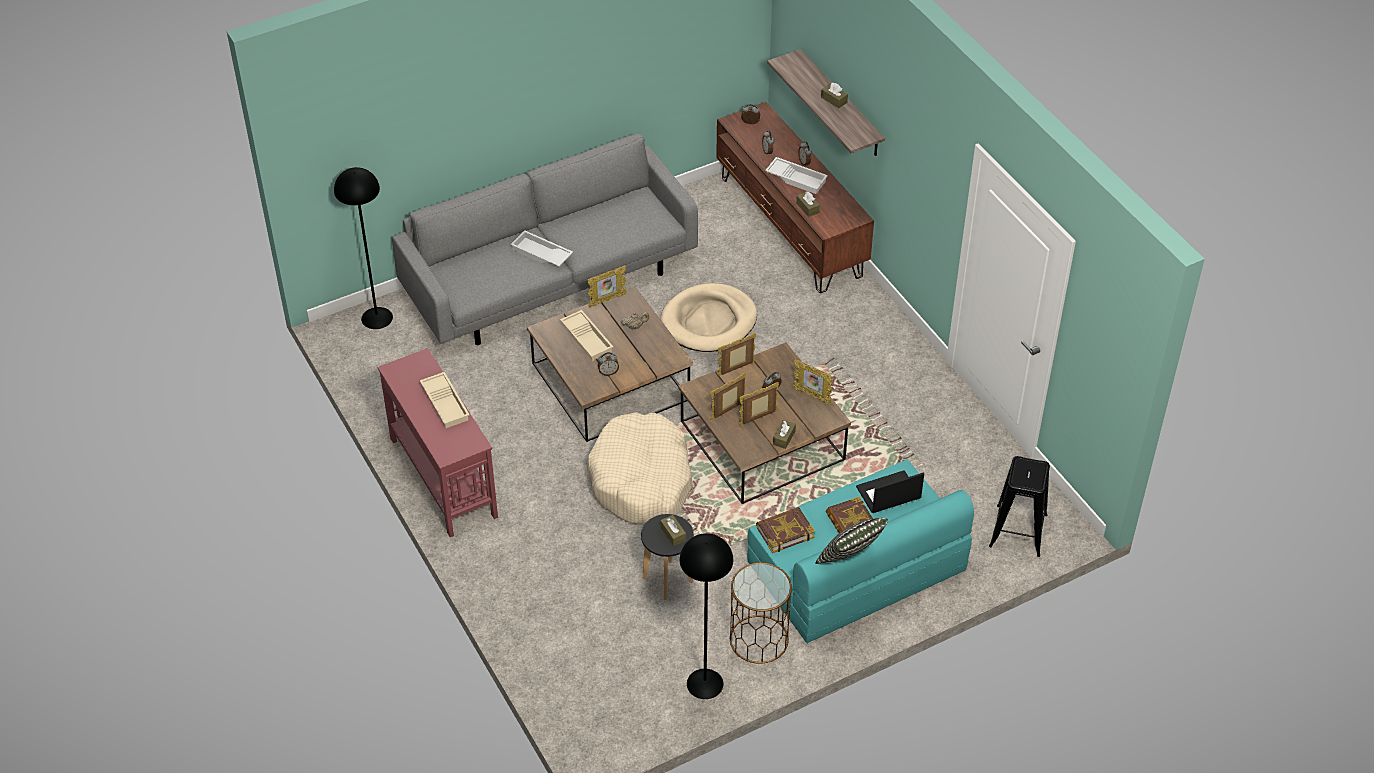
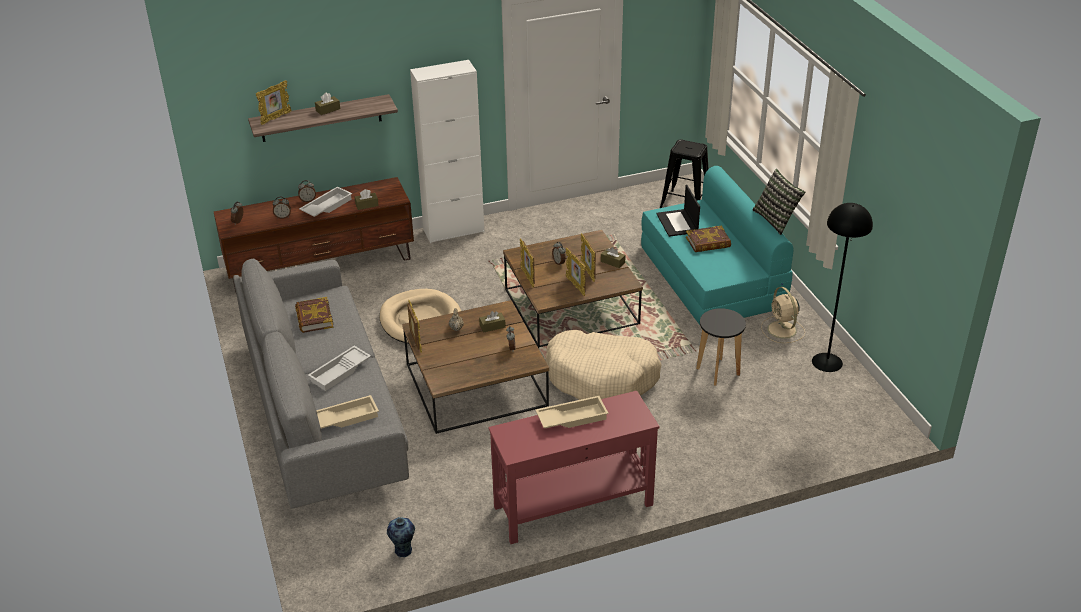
camera: 80 degrees left, 10 degrees down
black floor lamp [334,167,393,329] -> none
beige tray [560,310,613,361] -> beige tray moved to [316,395,379,429]
brown tissue box [660,515,686,546] -> brown tissue box moved to [479,311,506,333]
brown side table [730,563,792,664] -> beige fan [761,287,805,343]
book [756,507,815,553] -> book moved to [295,297,333,333]
picture frame [793,359,833,404] -> picture frame moved to [256,80,291,125]
none -> vase [387,517,415,558]
none -> white cabinet [410,60,485,243]

